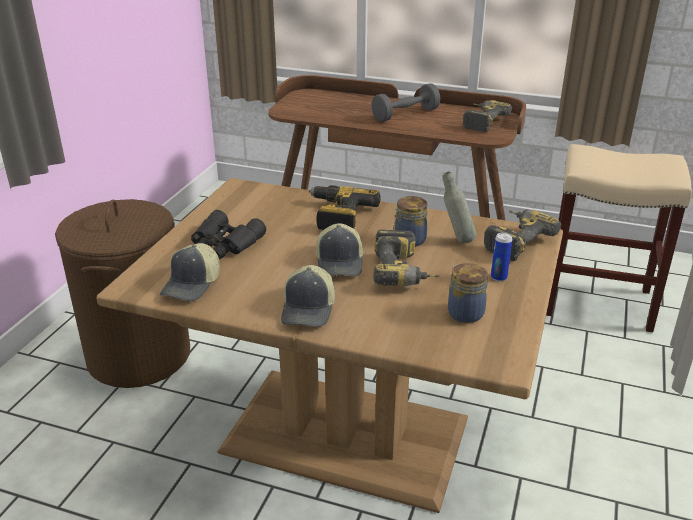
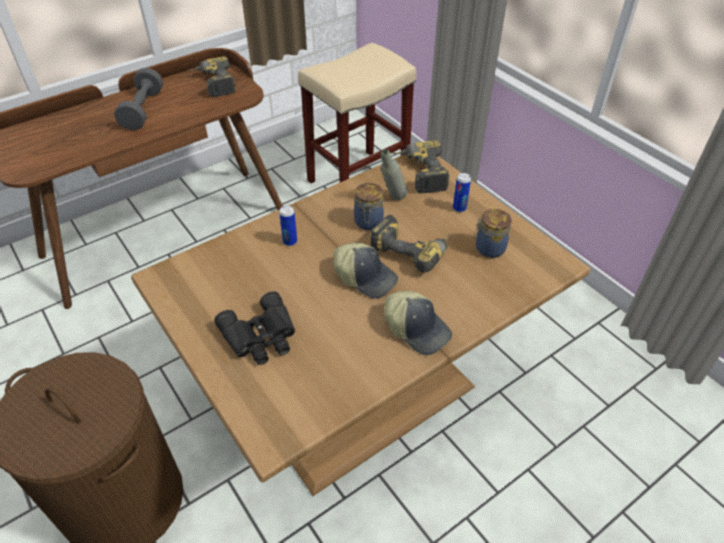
camera: 55 degrees left, 15 degrees up
cap [160,243,220,301] -> none
power drill [309,185,381,231] -> can [279,205,297,246]

